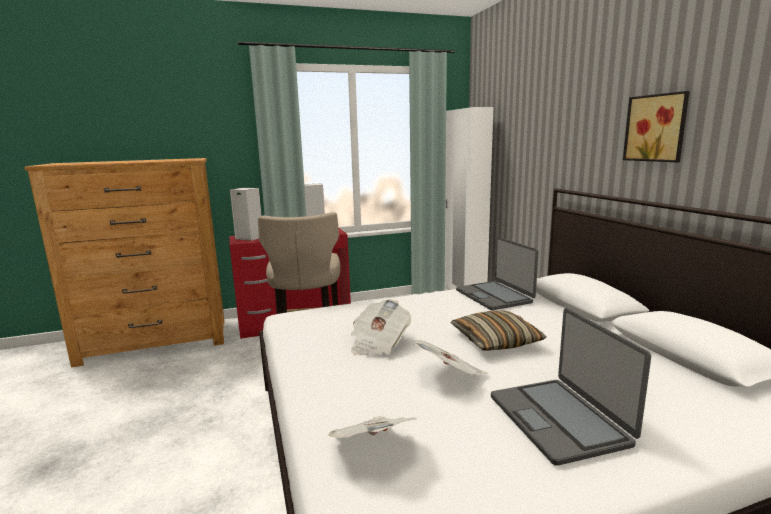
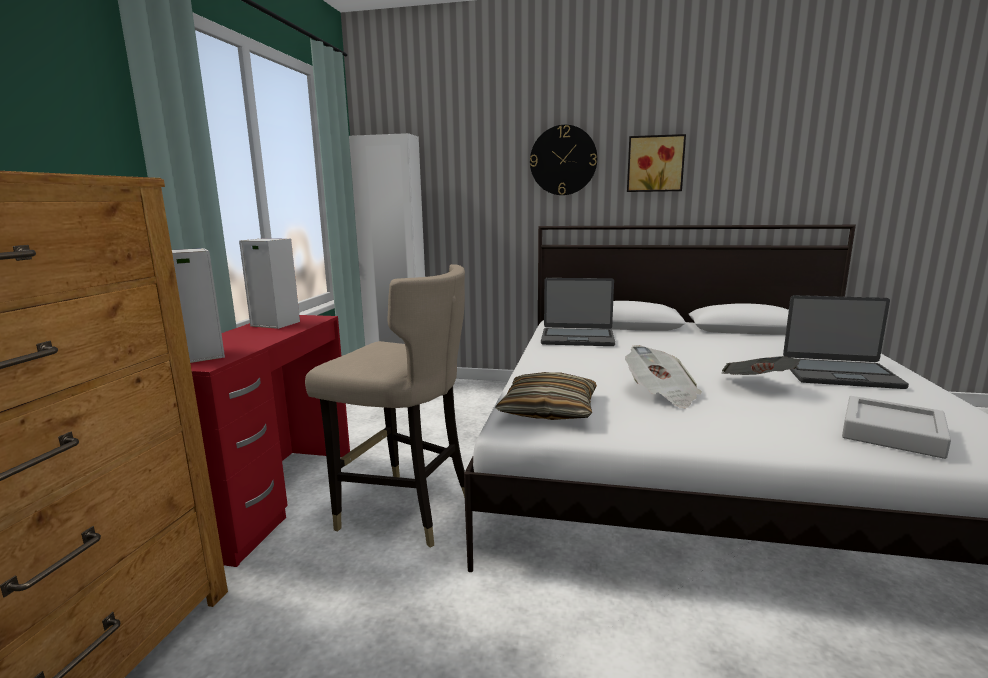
camera: 60 degrees left, 0 degrees up
newspaper [328,416,417,438] -> grey tray [842,396,951,459]
pillow [451,310,547,351] -> pillow moved to [495,372,597,420]
none -> wall clock [530,125,597,195]

